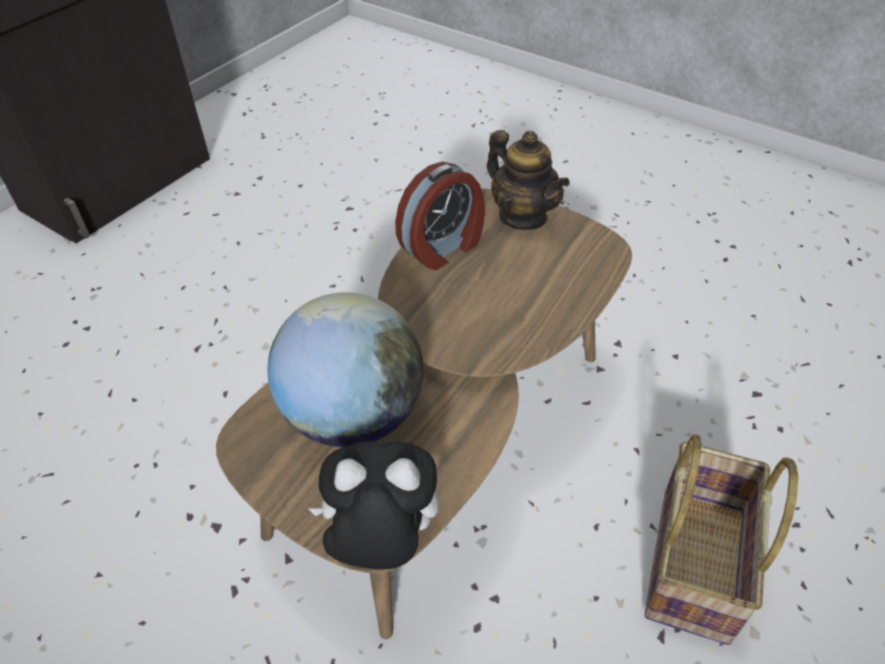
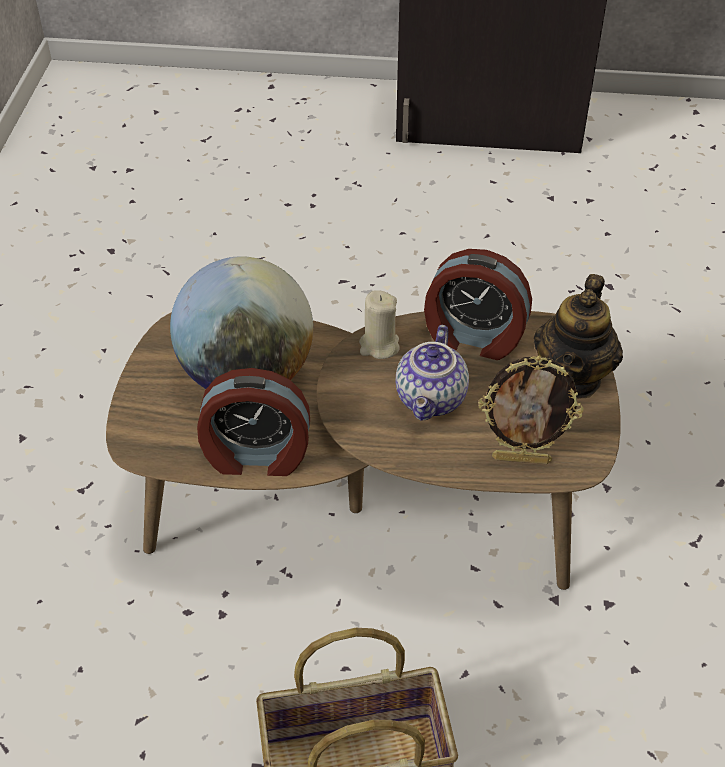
camera: 60 degrees right, 0 degrees up
plush toy [309,441,439,569] -> none
none -> alarm clock [197,368,310,476]
none -> beige candle [359,290,400,359]
none -> teapot [396,325,469,421]
none -> picture frame [479,356,584,464]

